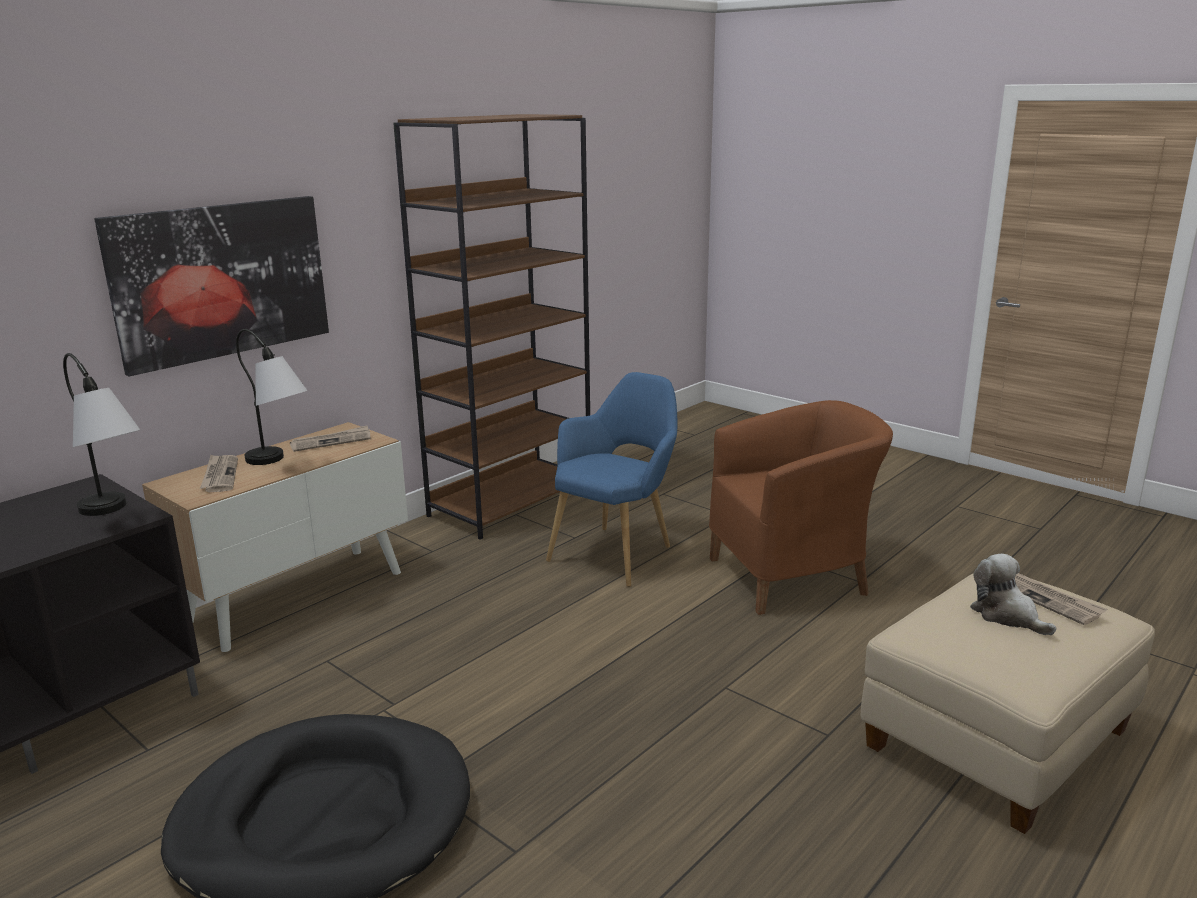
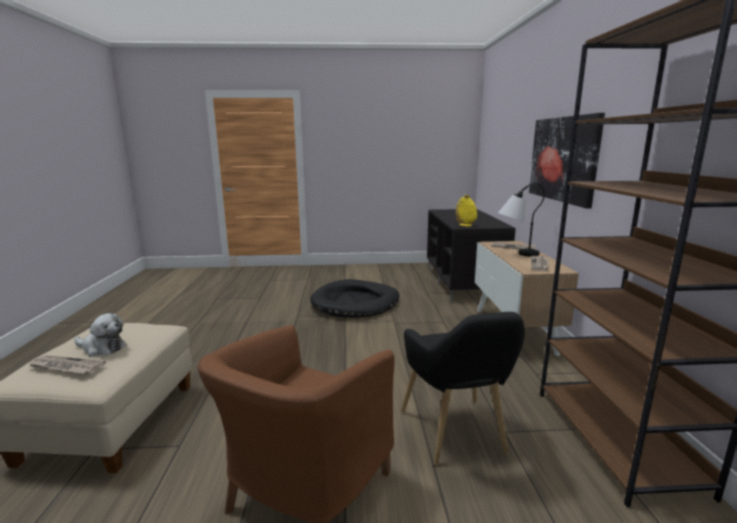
camera: 135 degrees right, 5 degrees down
table lamp [63,353,140,516] -> yellow vase [456,195,477,227]
blue armchair [546,372,677,587] -> black armchair [401,312,525,466]

